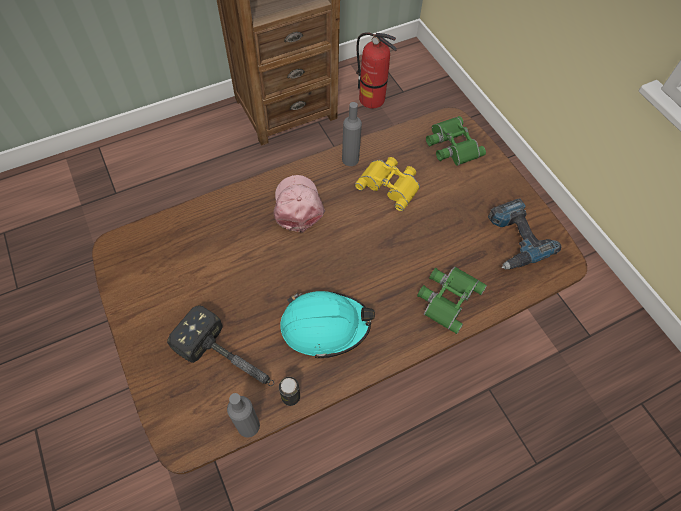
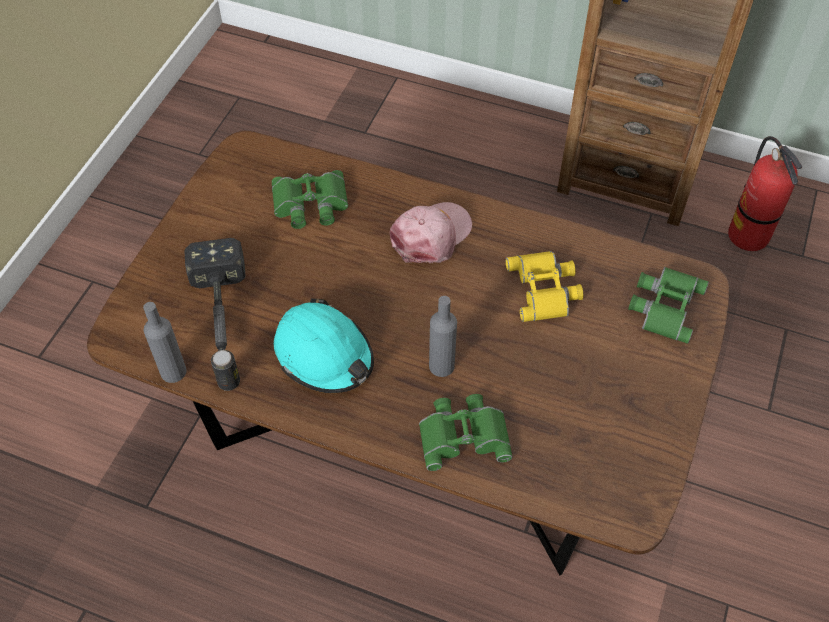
camera: 50 degrees right, 5 degrees down
grey bottle [342,102,362,166] -> grey bottle moved to [429,296,457,377]
power drill [488,198,561,269] -> none
none -> green binoculars [272,170,348,229]

